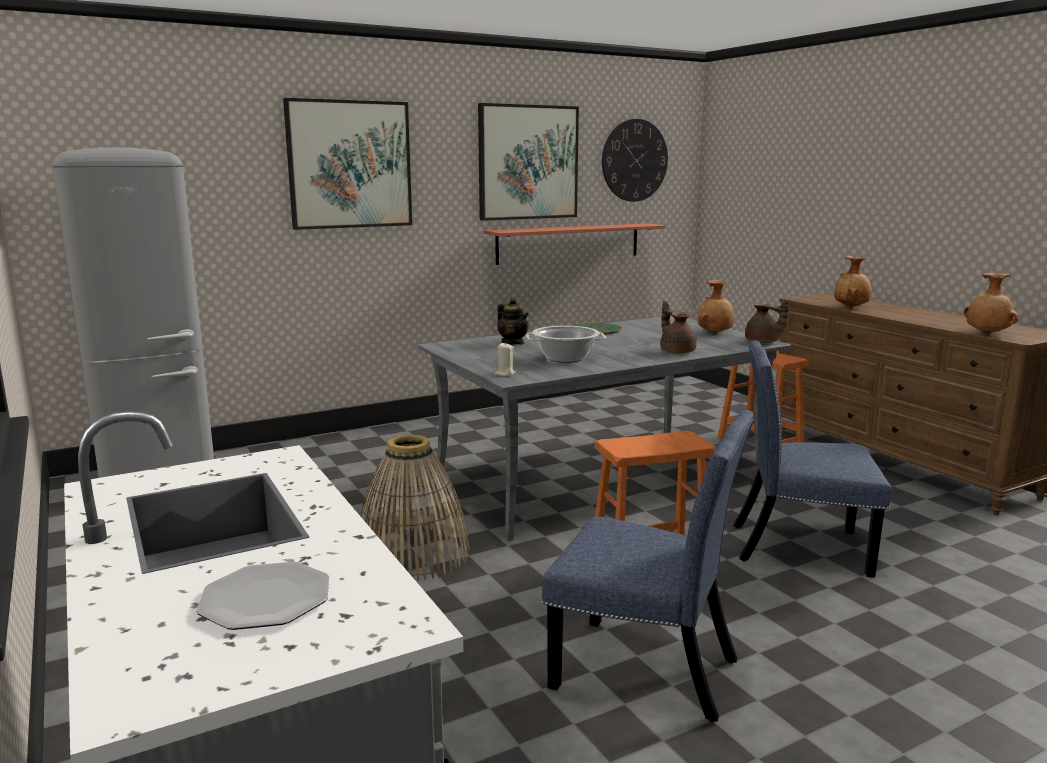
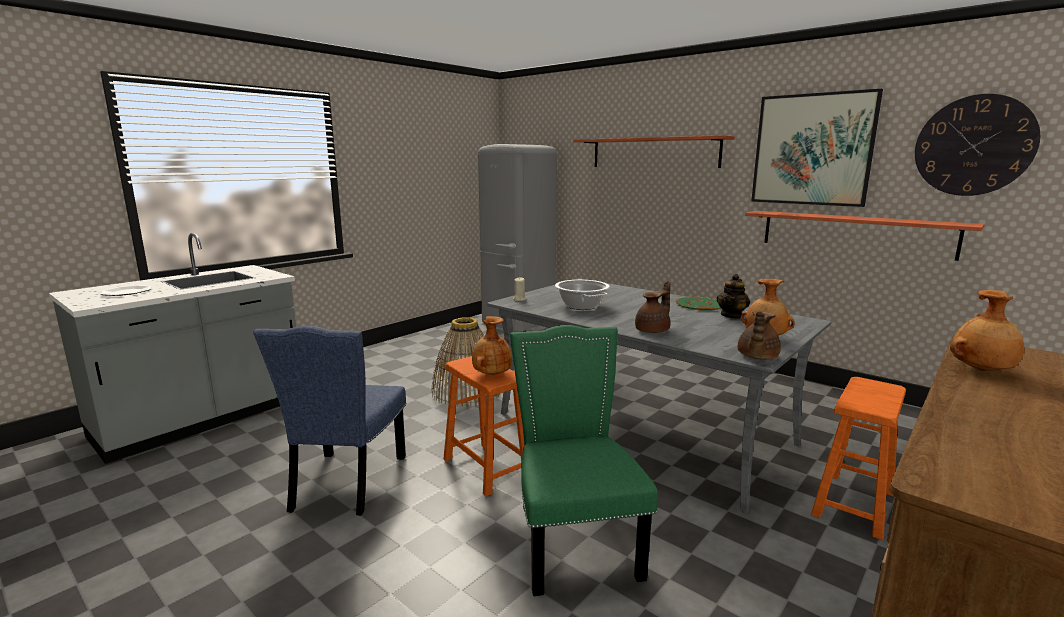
camera: 70 degrees right, 0 degrees up
picture [283,98,412,230] -> shelf [573,135,735,168]
teapot [497,298,529,345] -> teapot moved to [717,274,750,319]
blue chair [734,340,891,578] -> green chair [510,325,658,596]
brown vase [964,273,1019,334] -> brown vase moved to [472,316,512,375]

